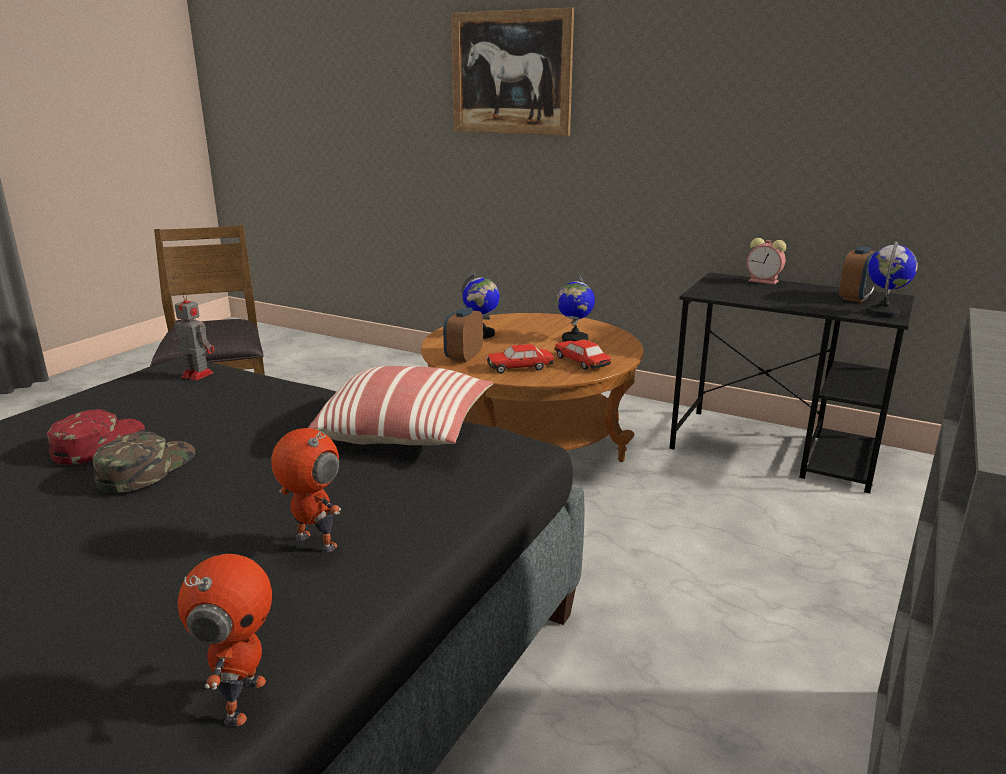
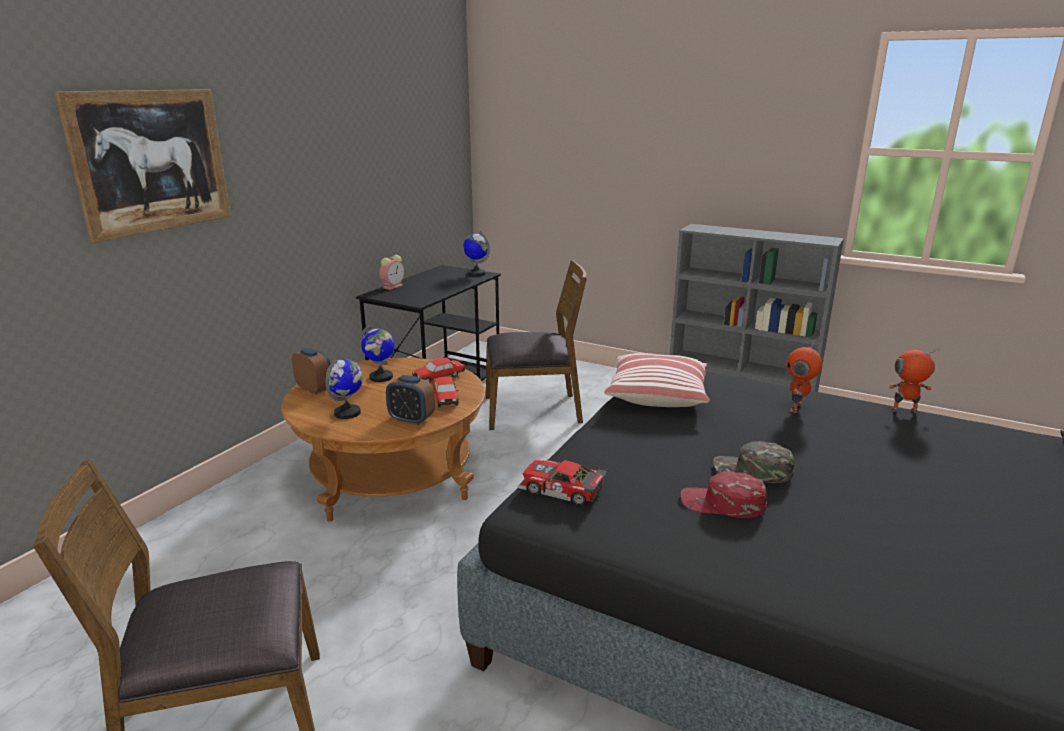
camera: 90 degrees left, 0 degrees up
toy robot [172,292,214,381] -> toy car [517,460,608,505]
alarm clock [839,246,876,302] -> alarm clock moved to [292,348,331,394]
none -> brown chair [486,260,587,430]

